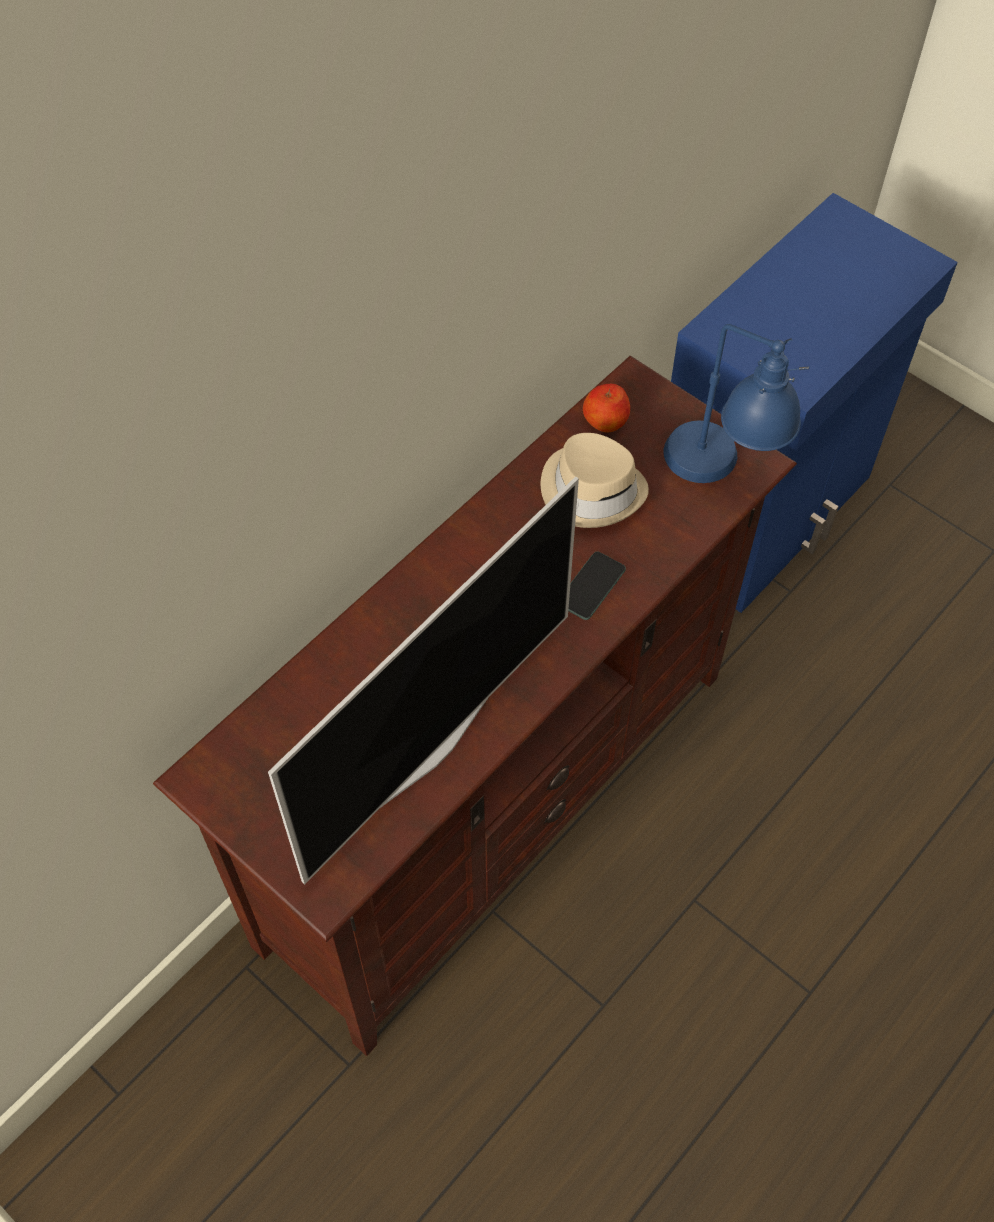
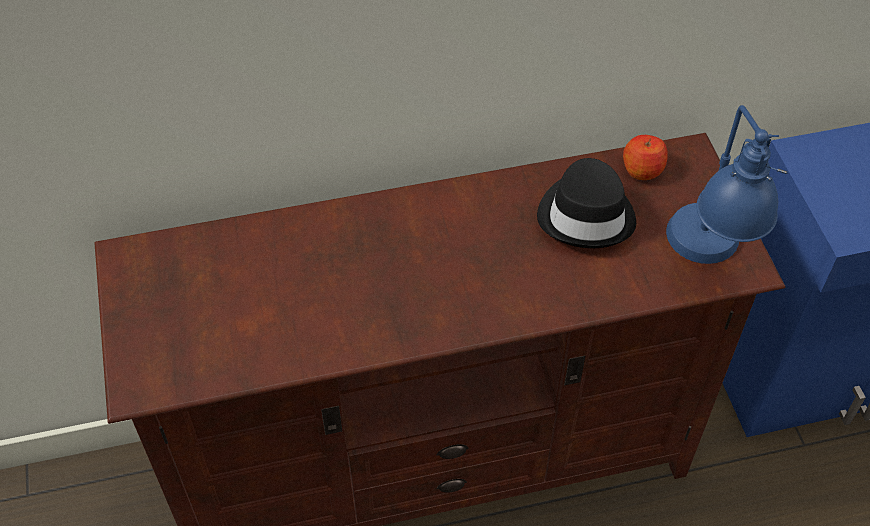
camera: 35 degrees right, 5 degrees down
television [268,476,579,884] -> none
beige hat [541,433,649,528] -> black hat [537,158,636,248]
phone [568,552,626,620] -> none

